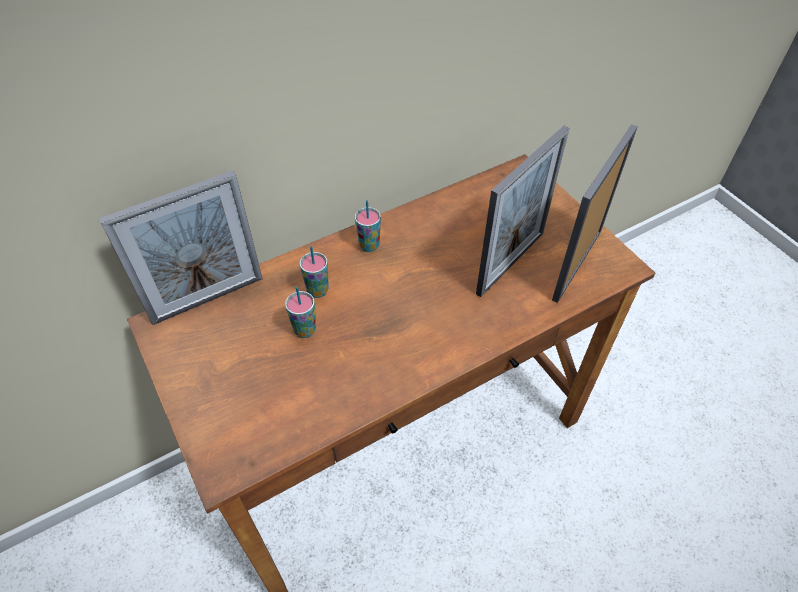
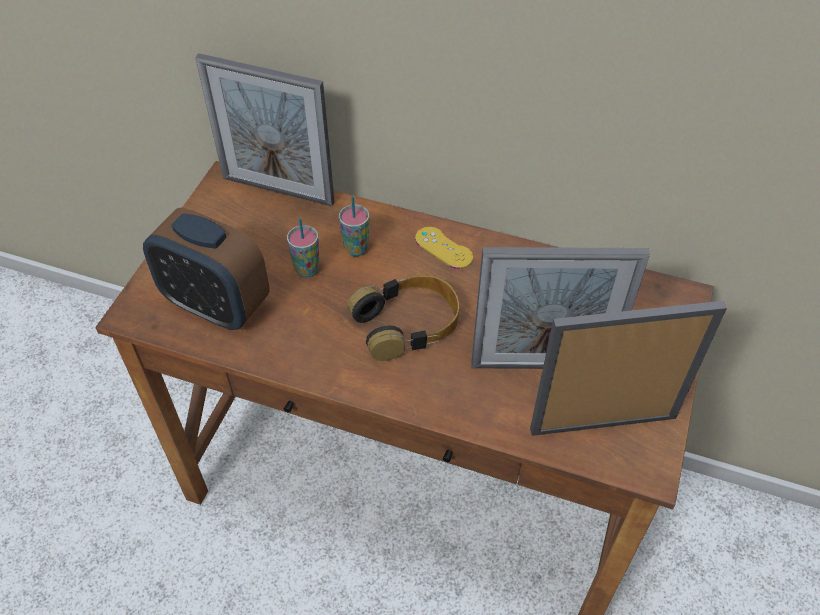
camera: 50 degrees right, 0 degrees up
cup [355,200,381,252] -> yellow game controller [415,227,473,269]
none -> alarm clock [143,208,270,330]
none -> headphones [347,276,460,361]

